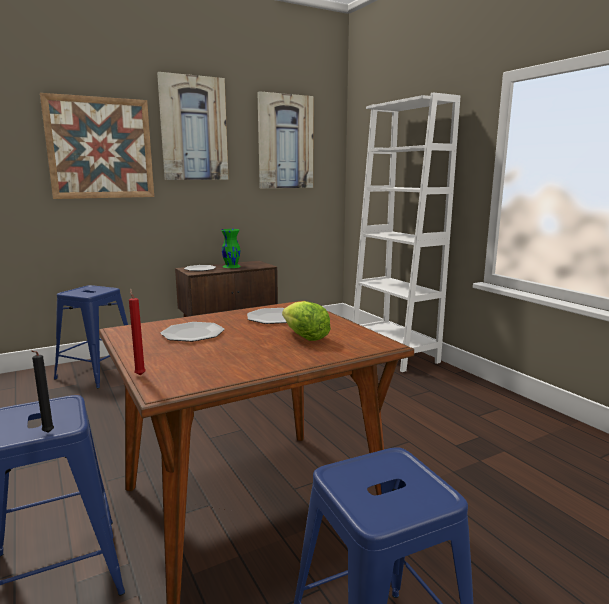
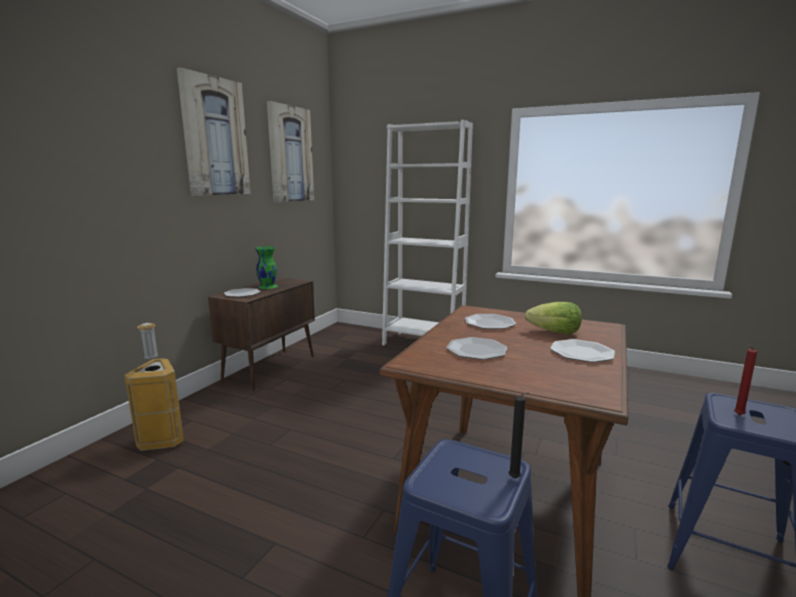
camera: 35 degrees left, 0 degrees up
picture [40,93,154,199] -> none
blue stool [54,285,128,388] -> trash can [125,323,184,451]
red candle [129,288,146,376] -> red candle moved to [734,342,757,415]
none -> plate [550,339,615,363]

